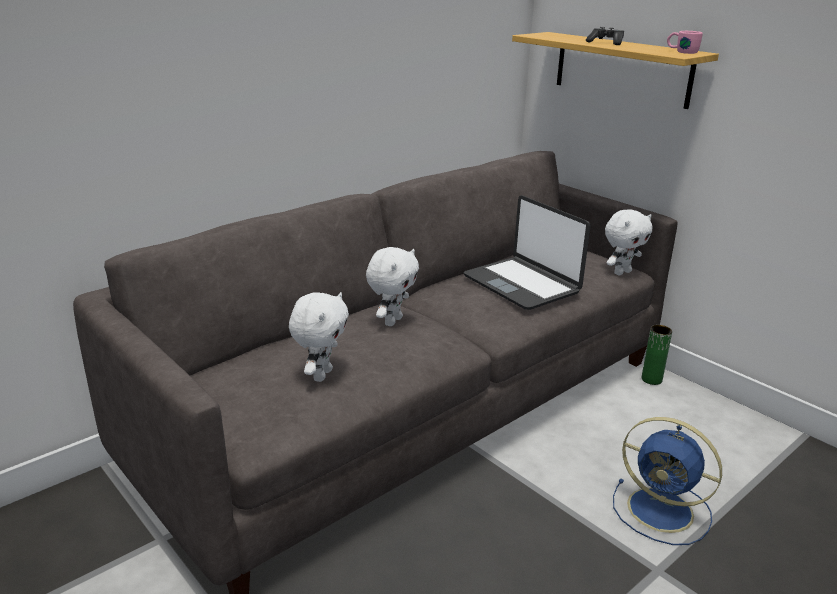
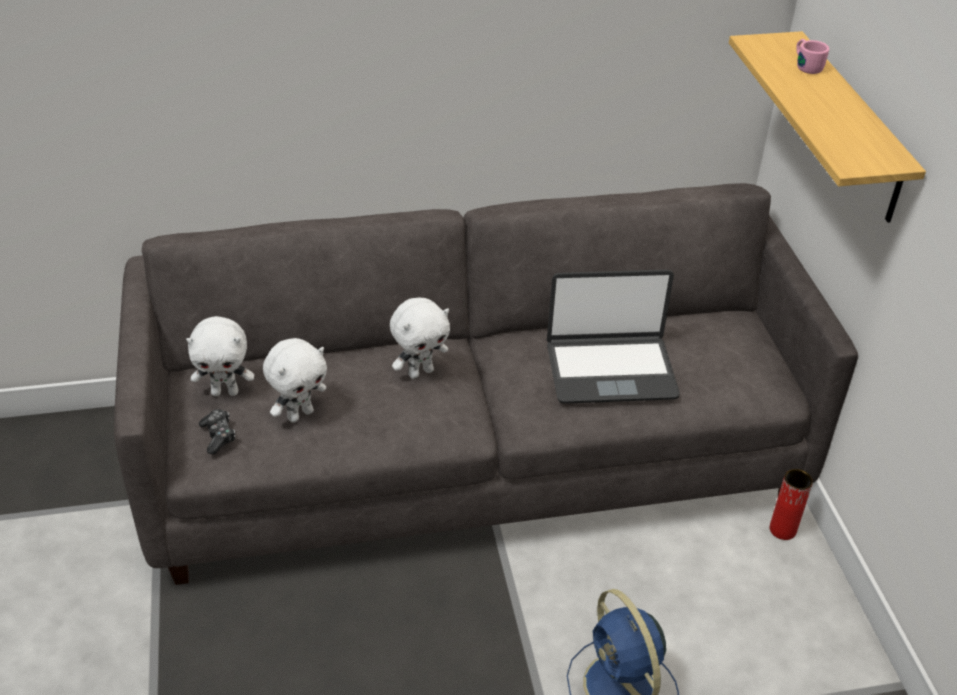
camera: 30 degrees right, 15 degrees up
laptop [463,195,591,310] -> laptop turned 90 degrees counterclockwise [547,270,680,404]
game controller [586,27,624,45] -> game controller moved to [199,409,235,454]
white plush toy [605,209,652,276] -> white plush toy moved to [186,316,254,396]
green vase [641,325,672,385] -> red vase [769,469,813,540]
pink mug [667,31,703,54] -> pink mug moved to [796,39,829,74]

